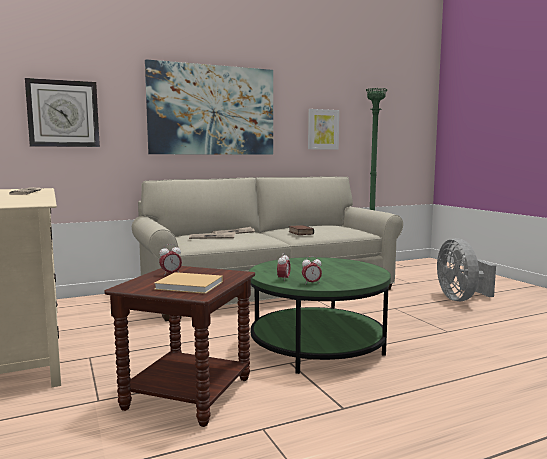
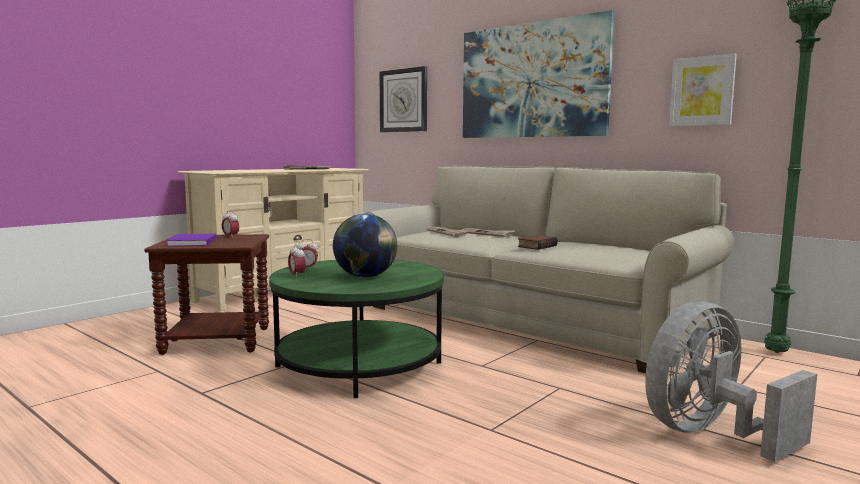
camera: 65 degrees right, 0 degrees up
beige book [154,272,223,294] -> purple book [166,234,216,246]
none -> globe [333,214,397,278]

